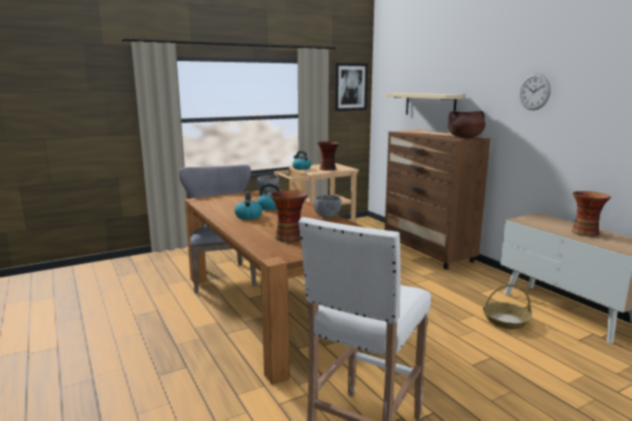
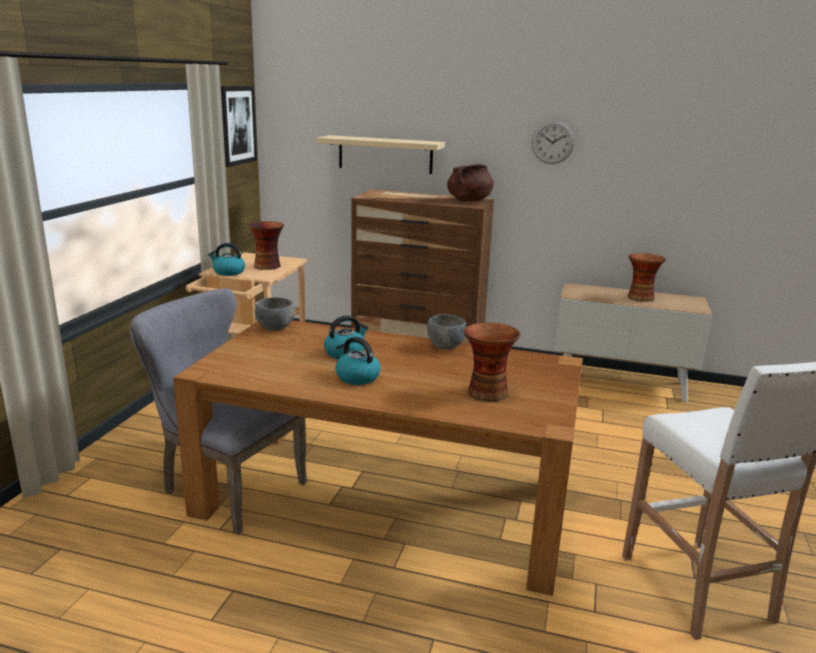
camera: 45 degrees left, 5 degrees up
basket [483,284,532,329] -> none

